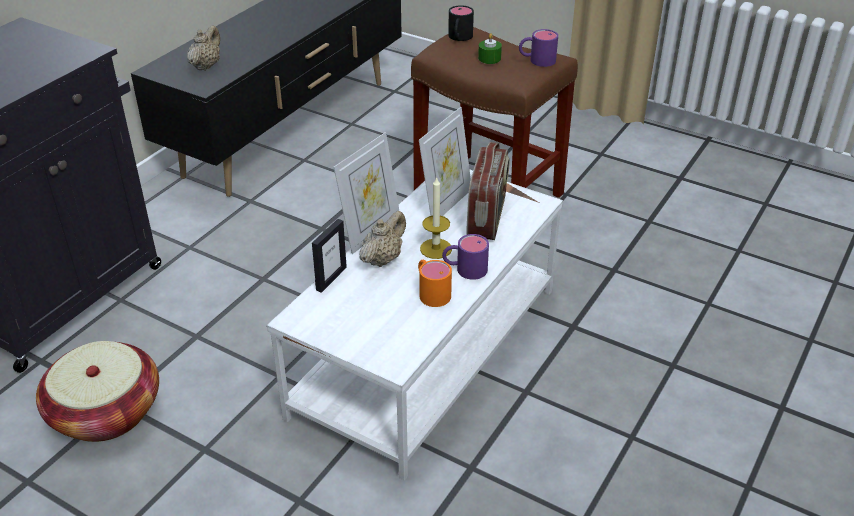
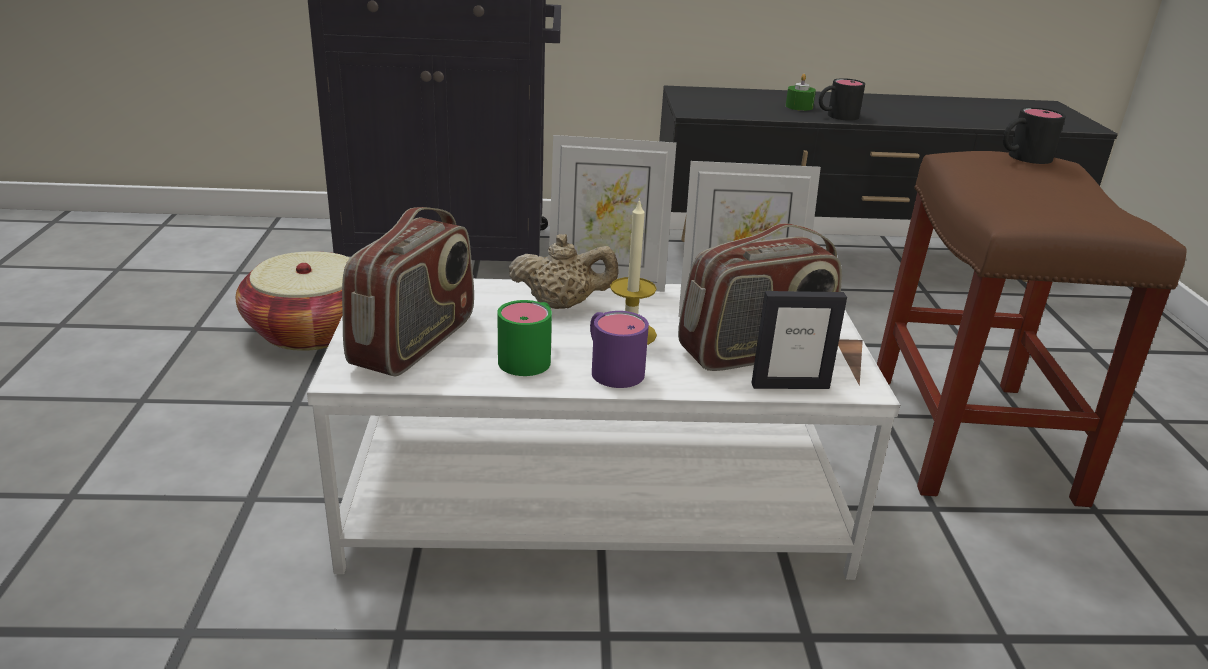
camera: 55 degrees right, 10 degrees down
beige teapot [187,26,220,71] -> none
picture frame [312,219,347,293] -> picture frame moved to [752,291,847,389]
orange mug [418,260,452,307] -> green mug [497,300,552,376]
green candle [478,33,502,64] -> green candle moved to [786,74,816,111]
purple mug [519,29,558,67] -> none
none -> radio [342,207,474,377]
none -> black mug [819,78,865,121]

